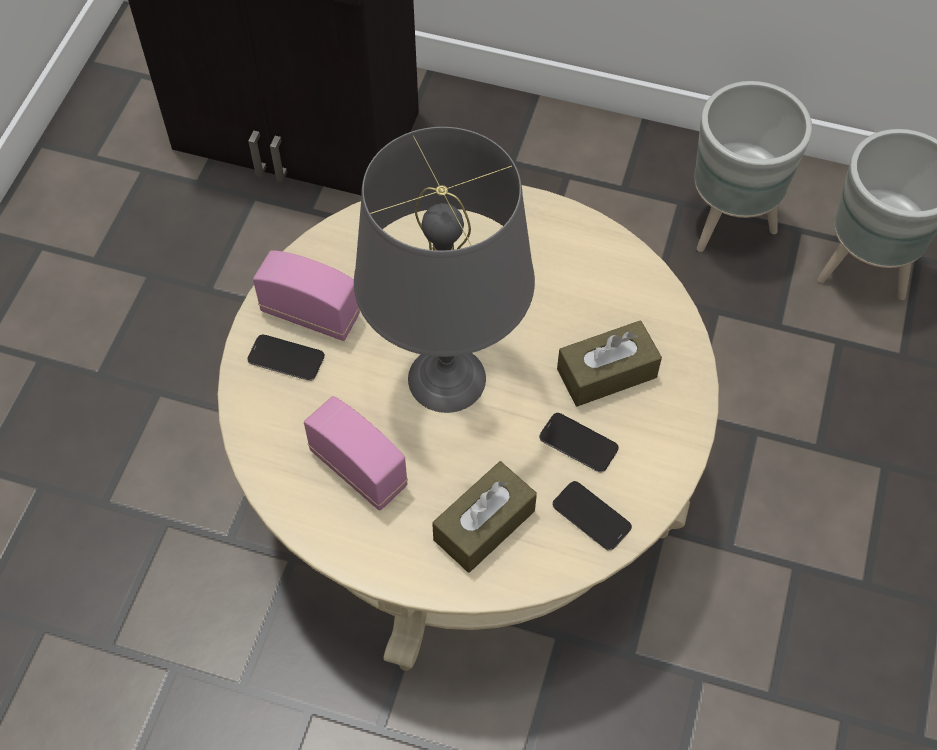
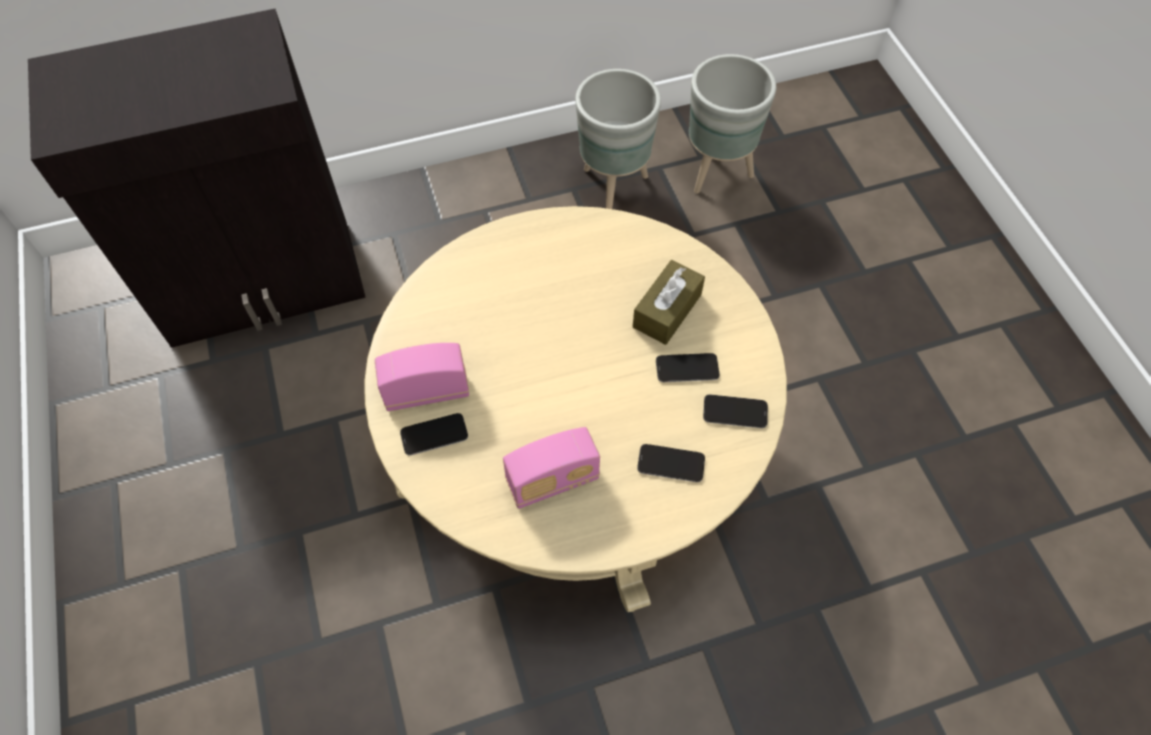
camera: 35 degrees left, 0 degrees up
radio [304,396,408,511] -> radio turned 150 degrees clockwise [503,427,600,509]
grey table lamp [354,127,535,413] -> none
brown tissue box [432,461,537,573] -> phone [637,444,705,482]

